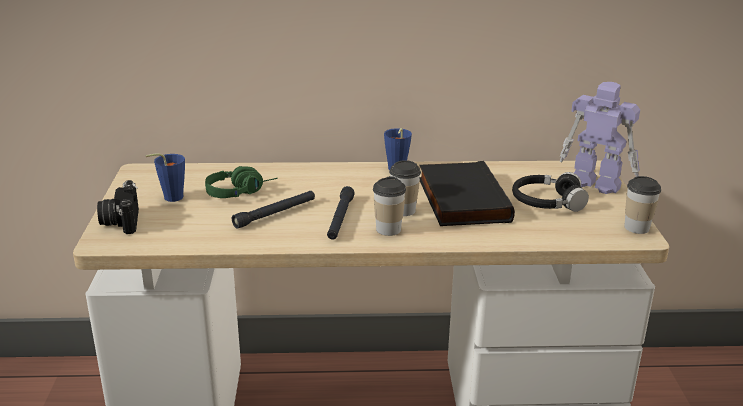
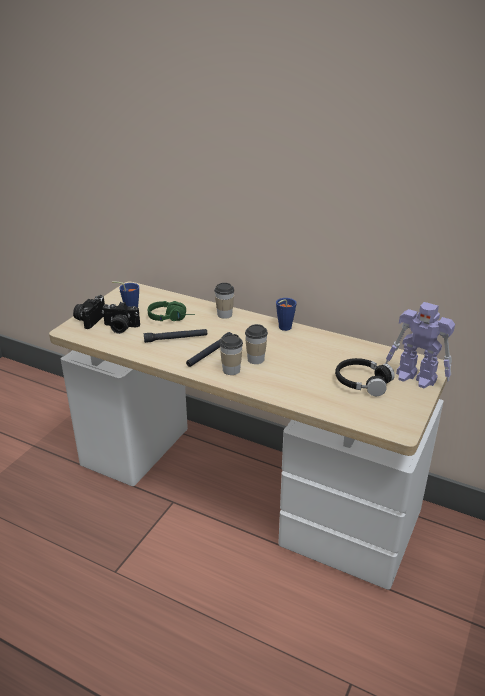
camera: 30 degrees right, 5 degrees up
black book [419,161,515,226] -> none
toy robot [560,82,640,194] -> toy robot turned 150 degrees clockwise [385,302,455,388]
cup [624,176,661,234] -> cup moved to [214,283,235,319]
none -> camera [102,302,140,334]

